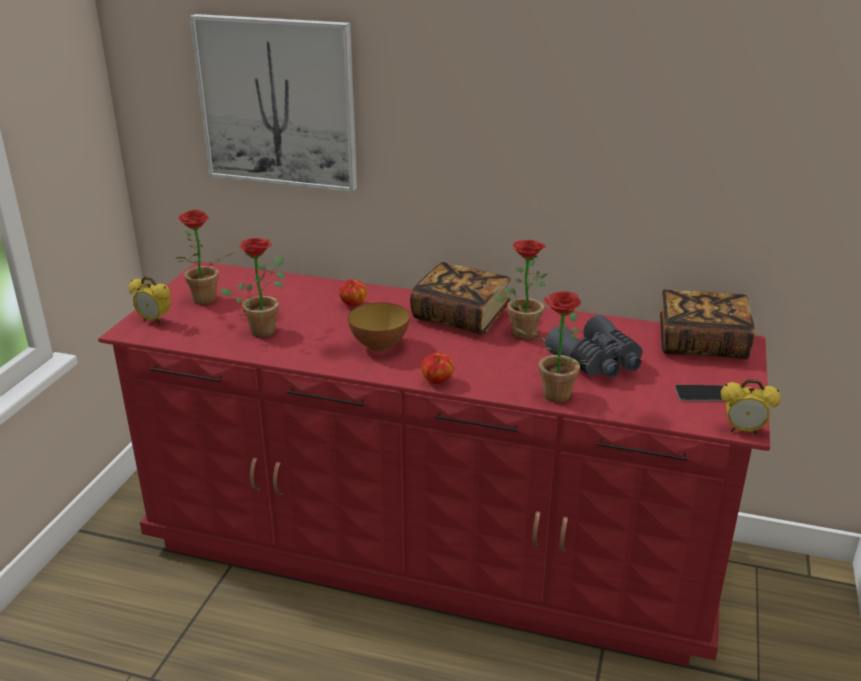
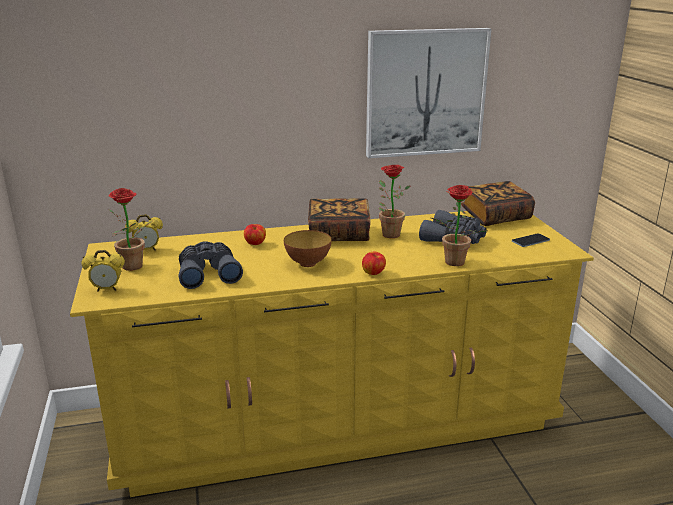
camera: 30 degrees left, 5 degrees down
red dresser [98,261,770,666] -> yellow dresser [70,211,594,497]
picture [189,14,357,192] -> picture moved to [366,28,491,158]
potted plant [220,238,286,338] -> grey binoculars [179,241,243,289]
alarm clock [721,379,781,435] -> alarm clock moved to [125,214,163,251]

